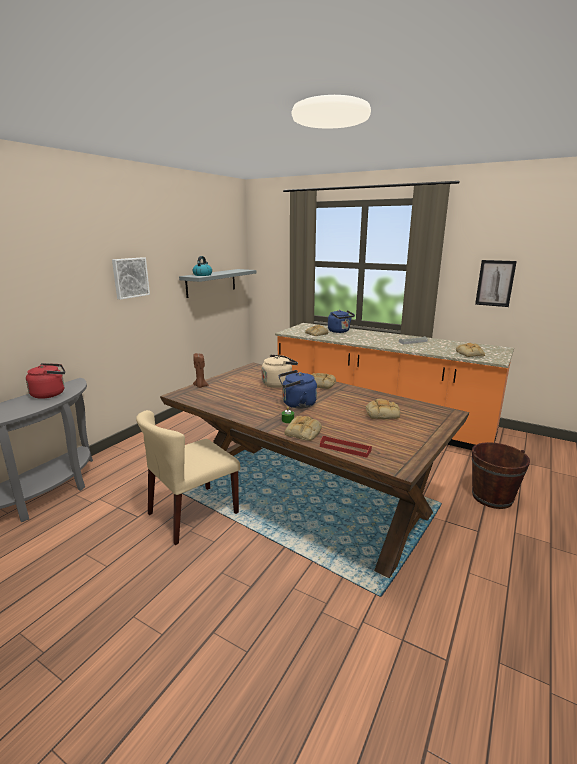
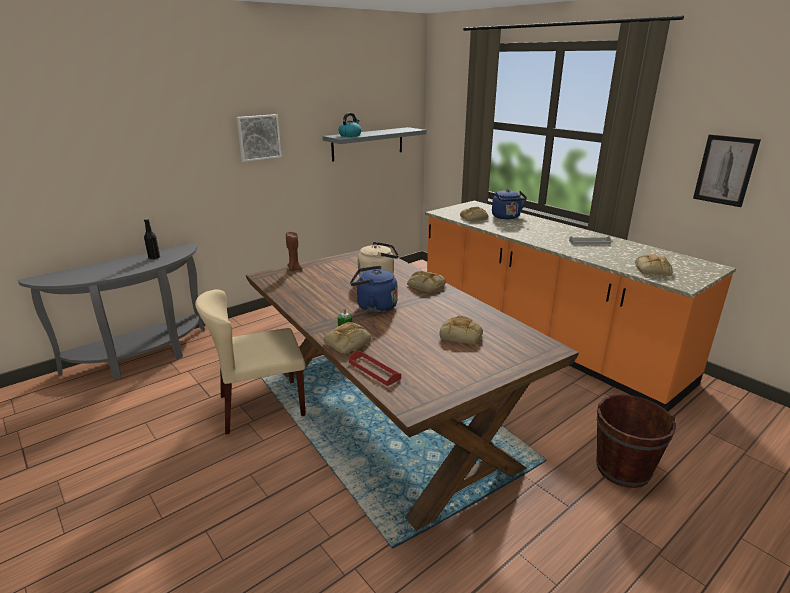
camera: 20 degrees right, 5 degrees up
red kettle [26,363,65,399] -> black bottle [144,219,160,259]

